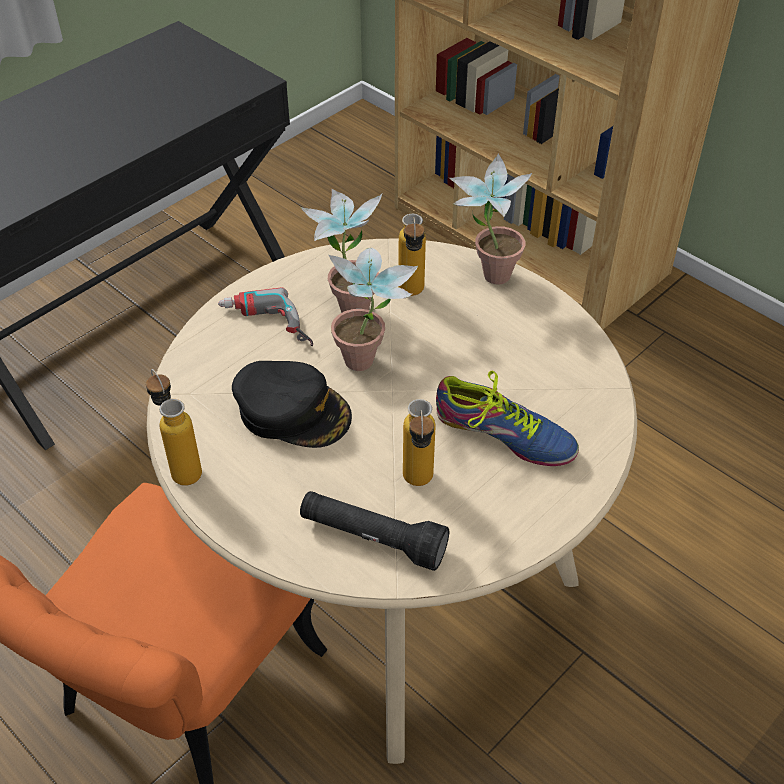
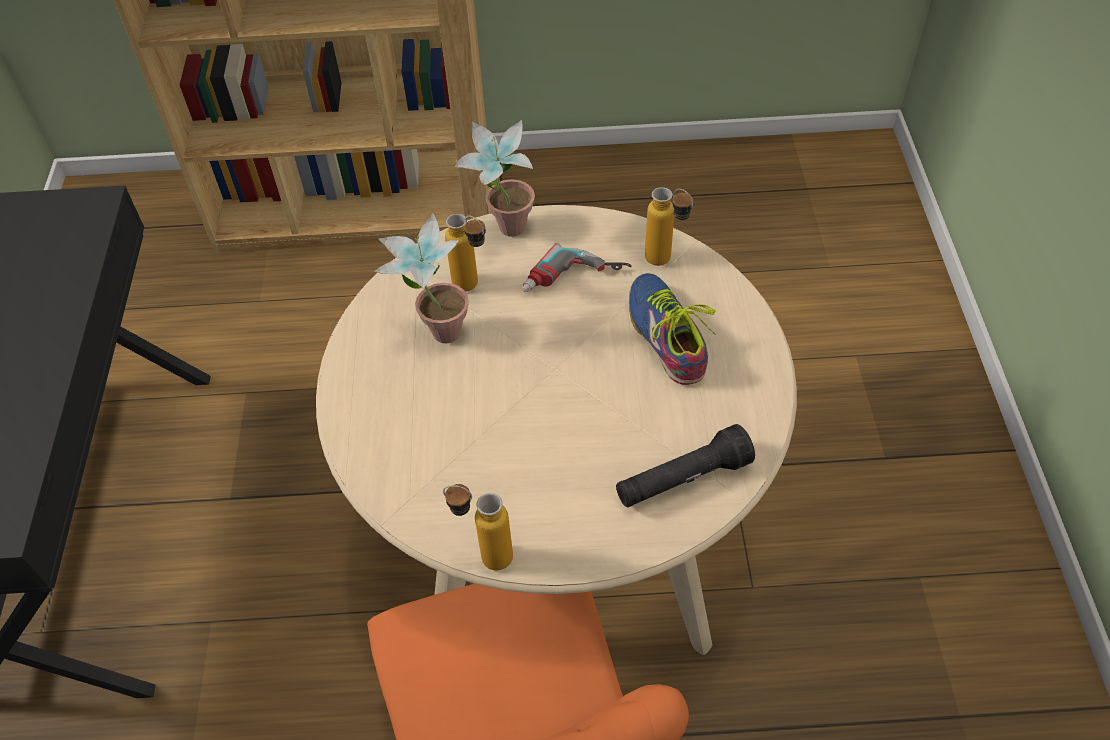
camera: 45 degrees left, 5 degrees up
power drill [218,287,313,346] -> power drill moved to [522,243,632,292]
black cap [232,361,352,448] -> none
potted plant [329,248,418,371] -> none
bottle [403,399,436,486] -> bottle moved to [645,187,693,266]
shoe [436,371,579,466] -> shoe turned 90 degrees counterclockwise [629,273,716,385]

